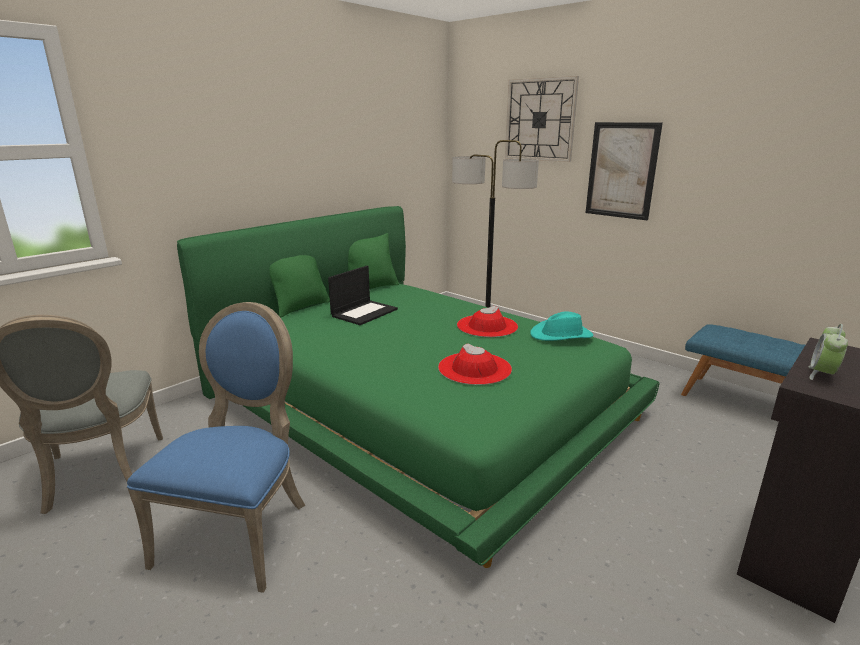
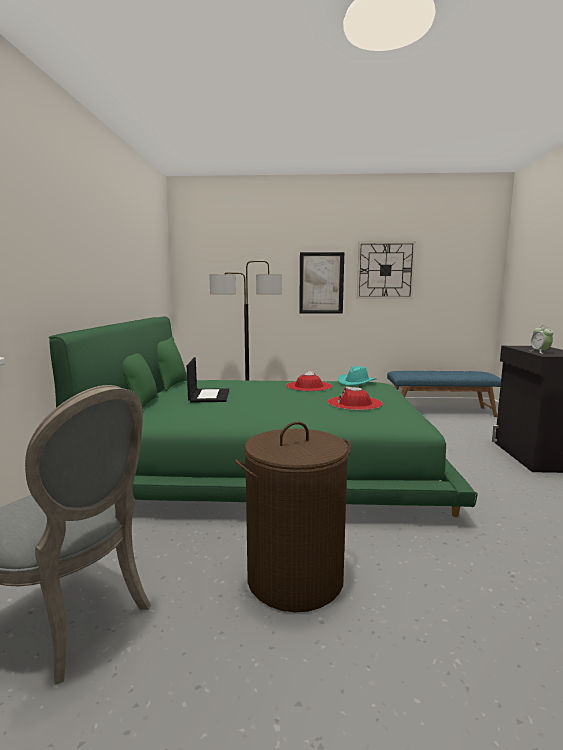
camera: 40 degrees left, 10 degrees down
blue chair [127,302,305,593] -> brown laundry basket [235,422,351,613]
wall clock [505,76,579,162] -> wall clock moved to [357,241,416,299]

